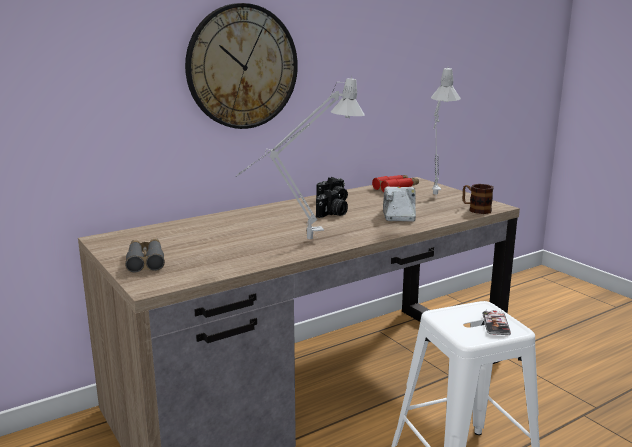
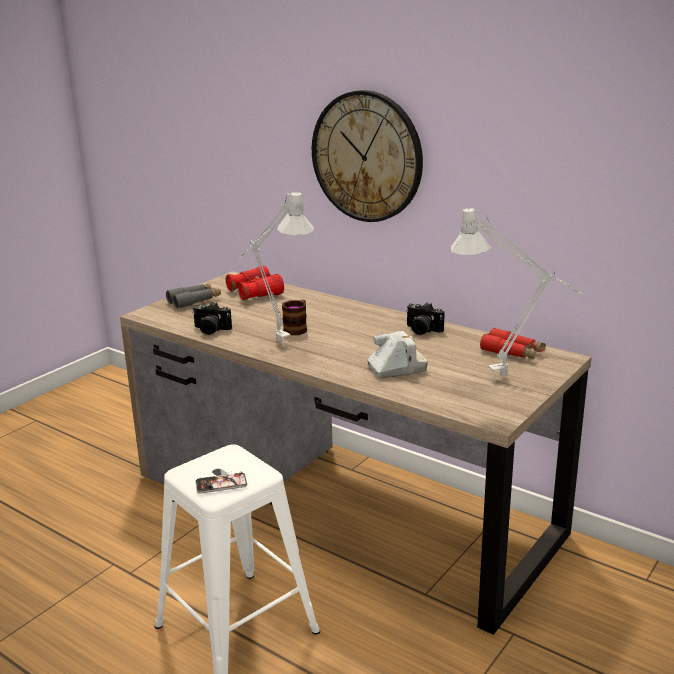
camera: 70 degrees right, 5 degrees up
camera [316,189,348,218] -> camera moved to [192,302,232,335]
mug [463,184,494,214] -> mug moved to [282,300,307,335]
none -> red binoculars [226,266,284,301]

